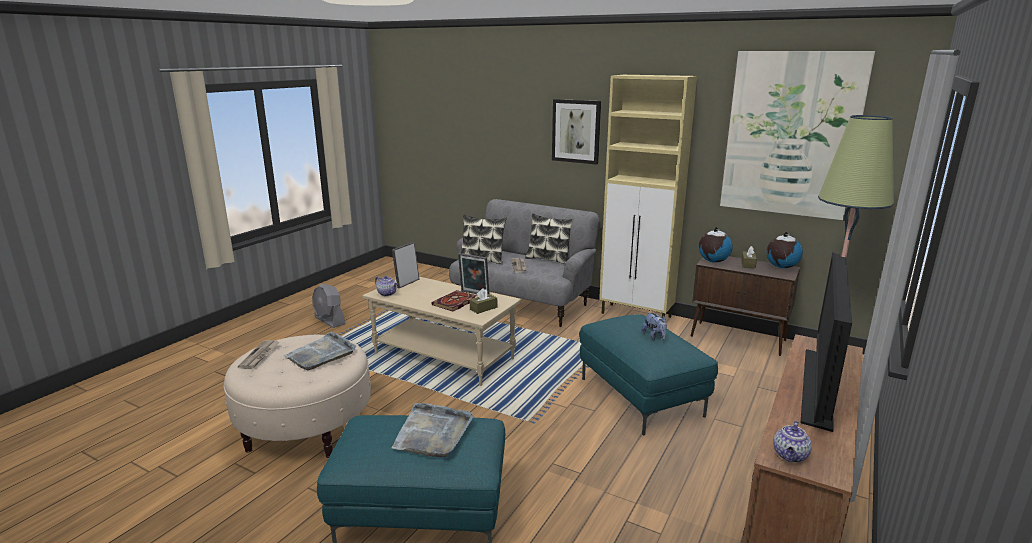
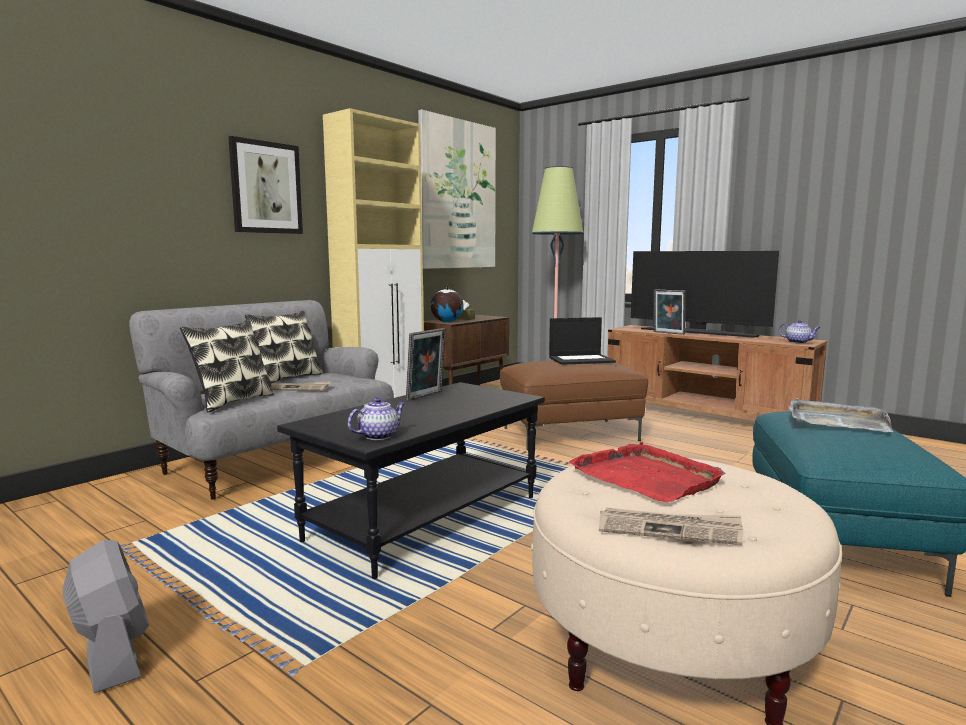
camera: 80 degrees left, 10 degrees down
grey tray [284,332,356,370] -> red tray [569,442,726,502]
grey fan [312,284,345,328] -> grey fan turned 90 degrees counterclockwise [62,539,149,693]
beige coffee table [362,277,521,386] -> black coffee table [277,382,545,579]
picture frame [392,242,419,288] -> picture frame moved to [654,289,686,335]
book [432,290,477,311] -> none
brown tissue box [470,289,497,314] -> none
turquoise ottoman [579,314,718,436] -> brown ottoman [500,360,648,450]
plush toy [642,312,667,340] -> laptop [549,317,616,365]
globe [767,232,803,268] -> none

